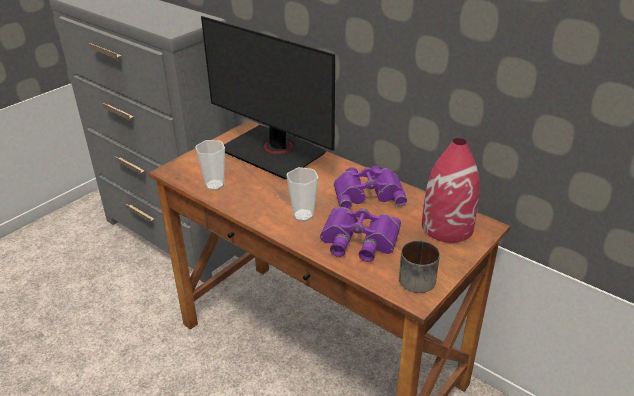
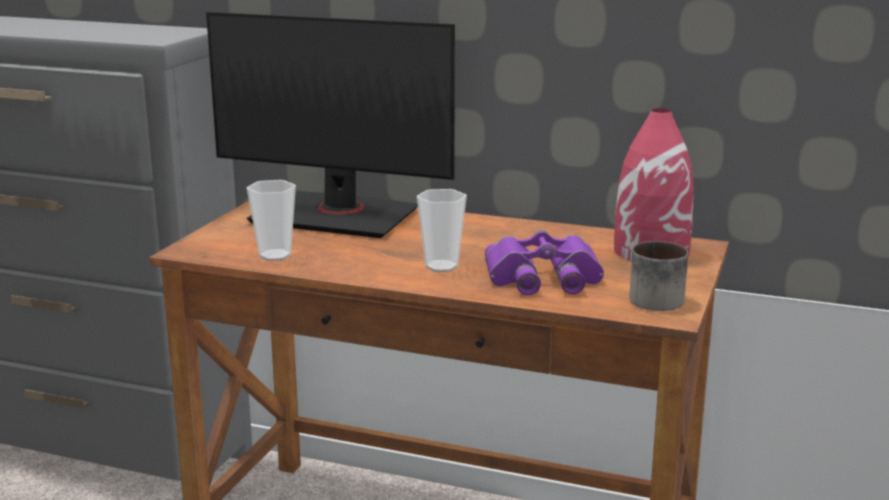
camera: 20 degrees left, 15 degrees down
purple binoculars [334,166,407,210] -> none

